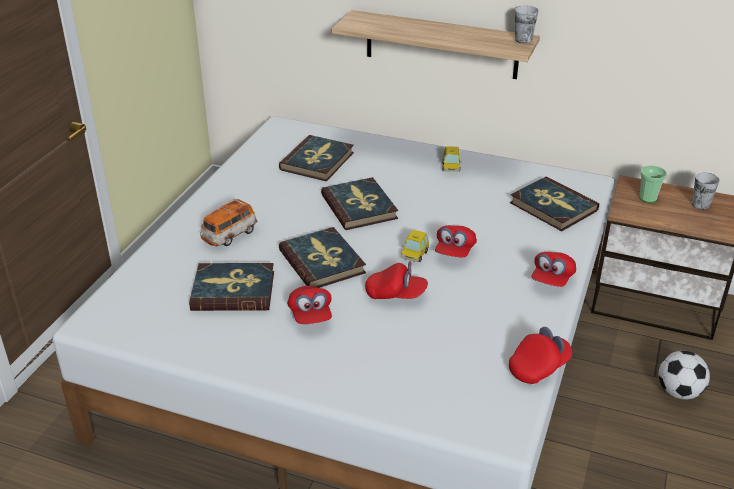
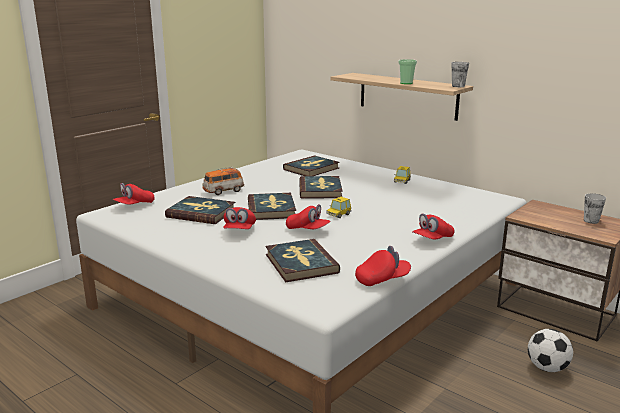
camera: 20 degrees right, 15 degrees down
red cap [435,225,477,257] -> red cap moved to [113,183,155,205]
book [510,177,599,231] -> book moved to [265,239,340,282]
cup [639,166,667,203] -> cup moved to [398,59,417,84]

